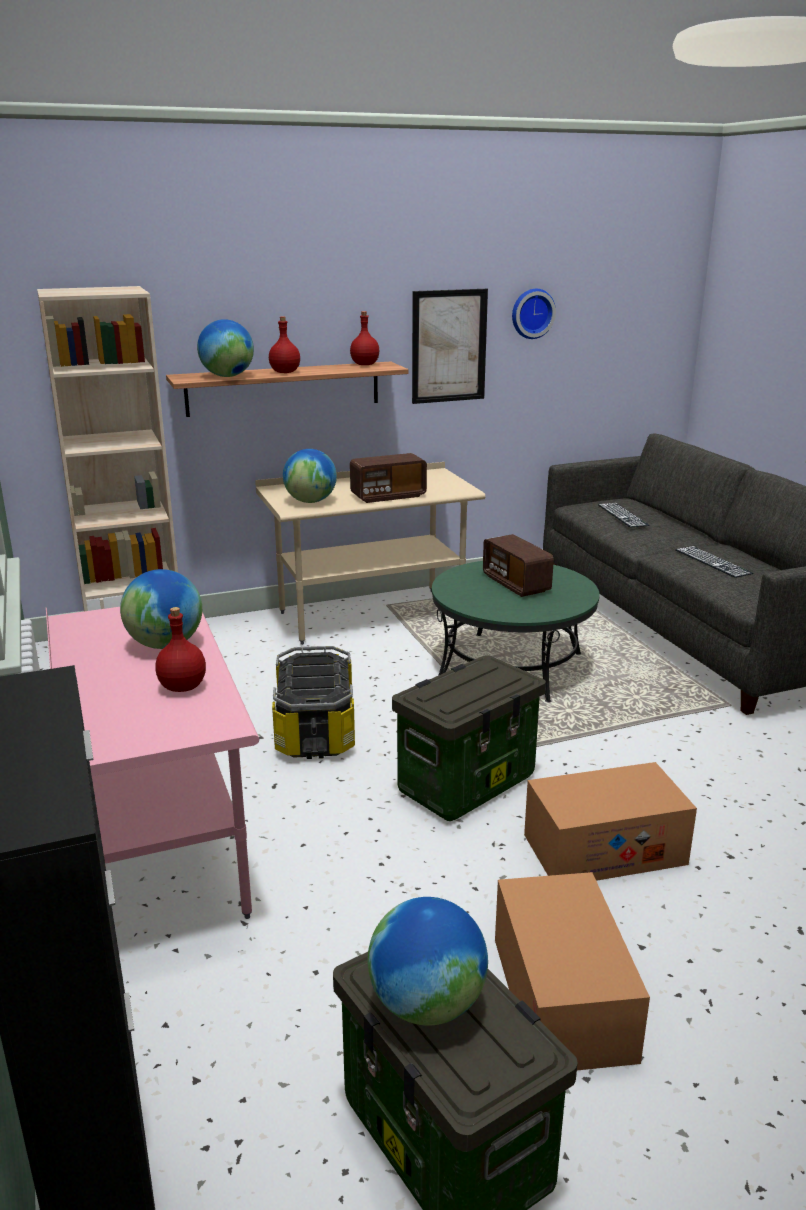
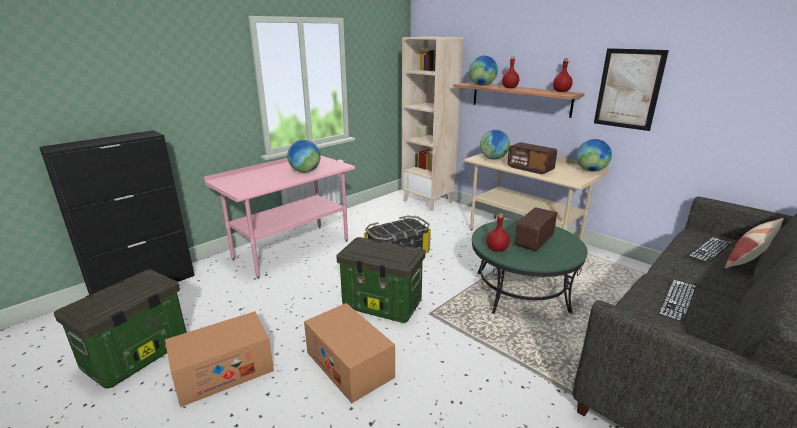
camera: 65 degrees right, 0 degrees up
red bottle [155,607,206,692] -> red bottle moved to [486,213,510,252]
globe [368,897,488,1026] -> globe moved to [576,139,612,172]
wall clock [512,289,556,339] -> none
none -> pillow [725,218,784,268]

